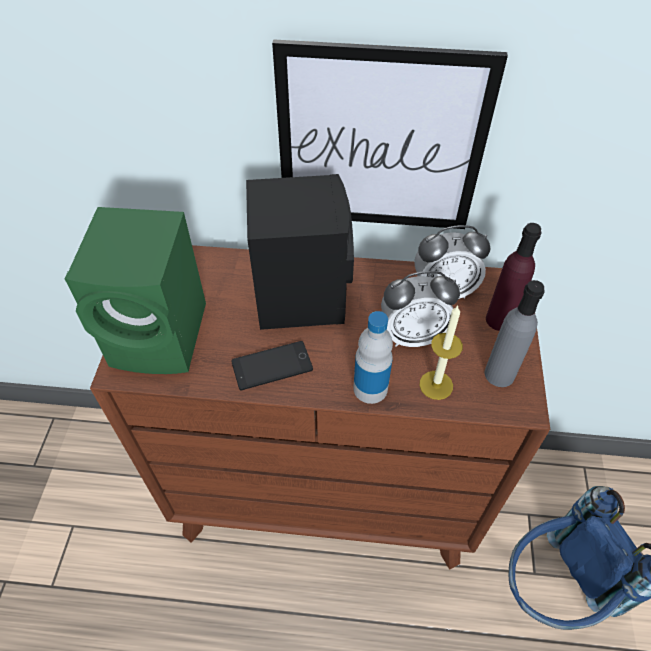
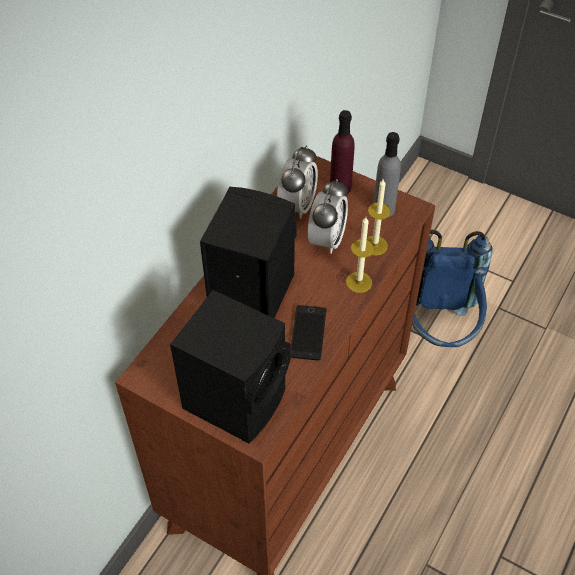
camera: 65 degrees left, 0 degrees up
green speaker [65,207,206,374] -> black speaker [170,290,291,444]
picture [272,39,508,229] -> none
bottle [353,311,393,404] -> candle [346,217,374,293]

